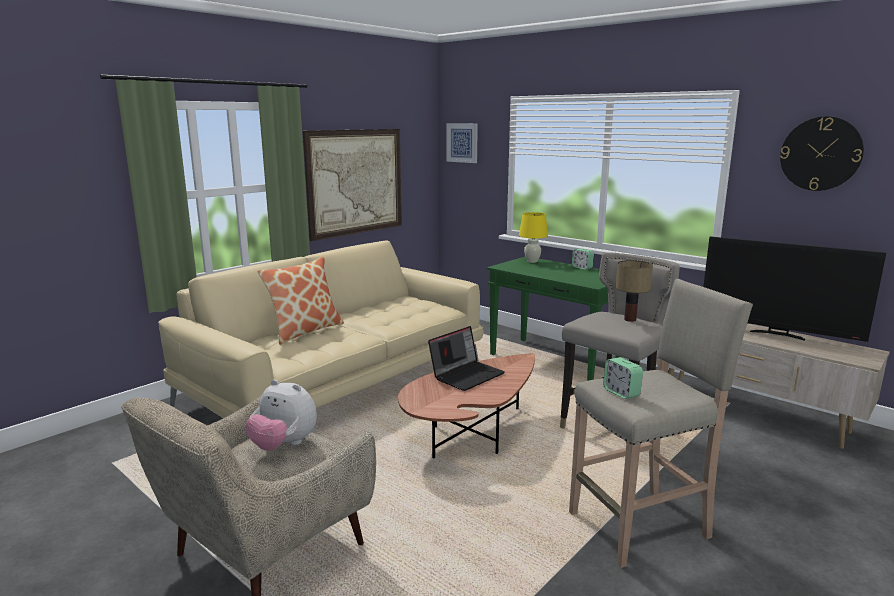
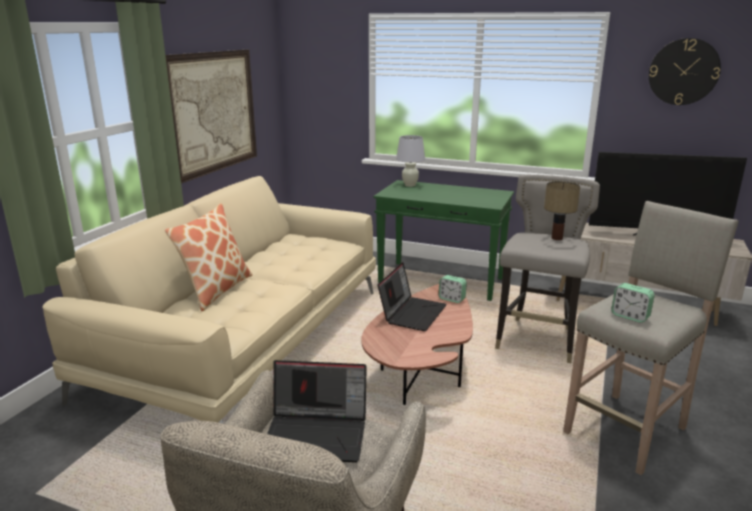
camera: 20 degrees left, 5 degrees up
plush toy [246,379,317,451] -> laptop [267,360,367,463]
picture [447,123,478,163] -> none
yellow table lamp [519,212,548,263] -> white table lamp [396,135,425,187]
alarm clock [572,249,594,270] -> alarm clock moved to [439,275,467,303]

